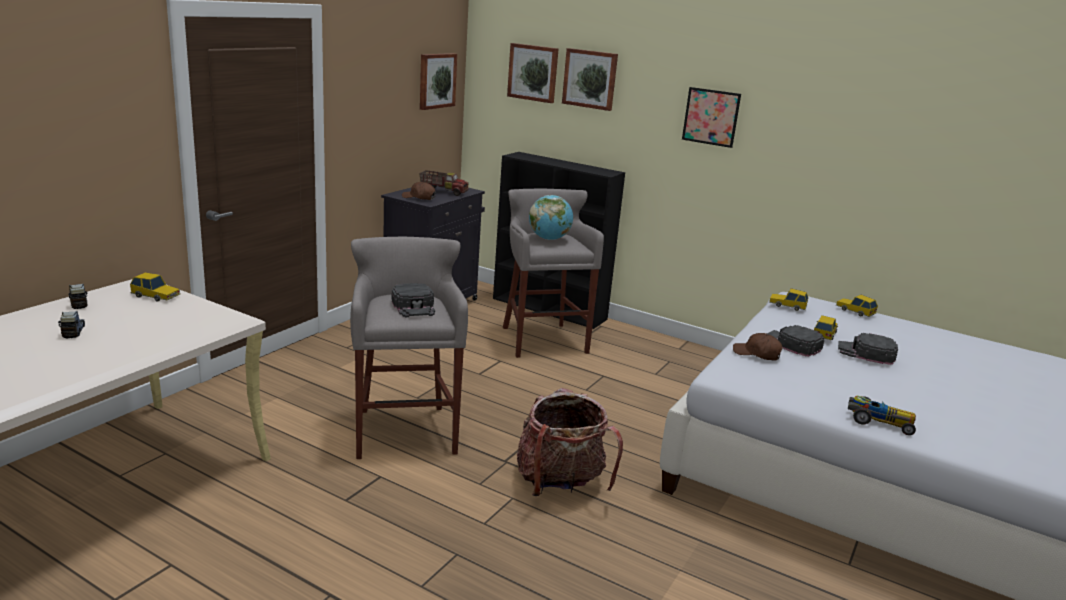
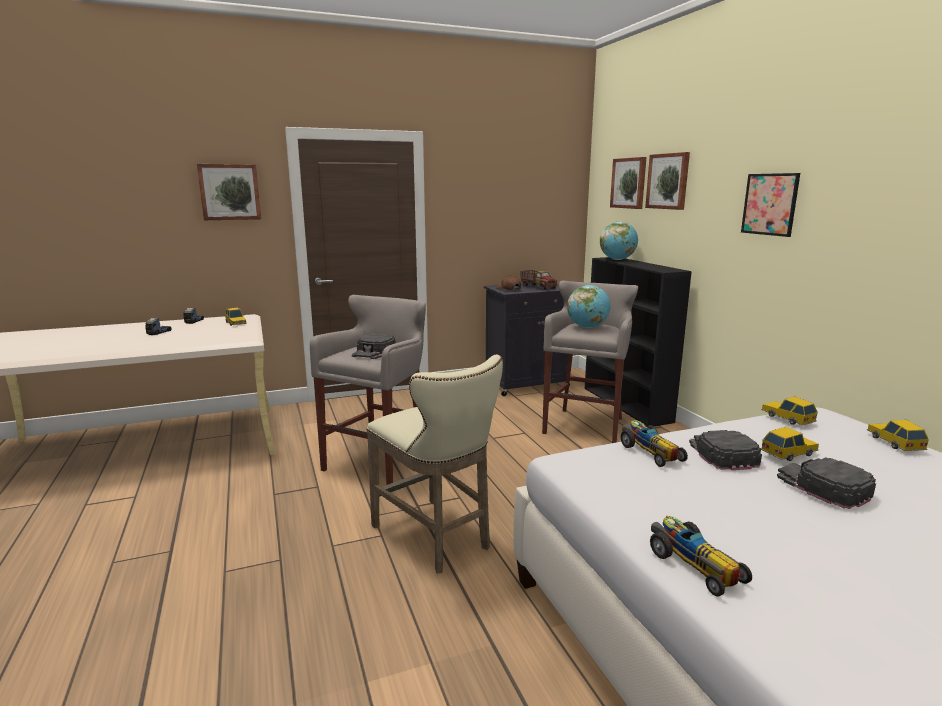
camera: 40 degrees right, 5 degrees down
picture [420,53,457,110] -> picture moved to [197,164,261,220]
backpack [517,388,623,496] -> beige stool [366,354,503,574]
brown cap [733,333,783,361] -> toy car [620,420,688,467]
none -> globe [600,221,638,260]

